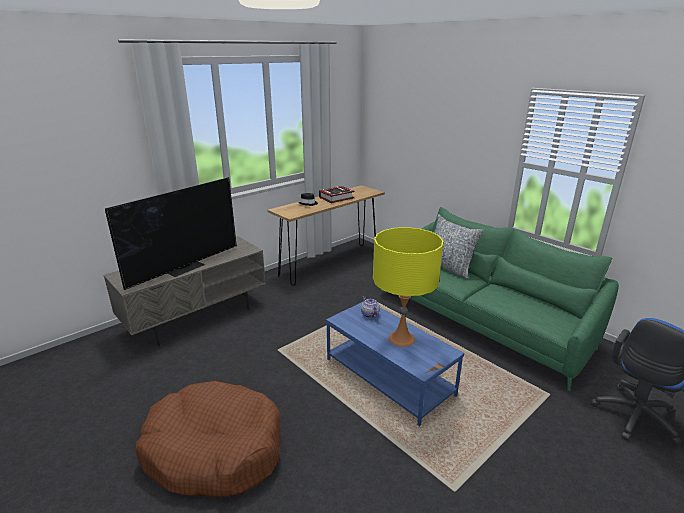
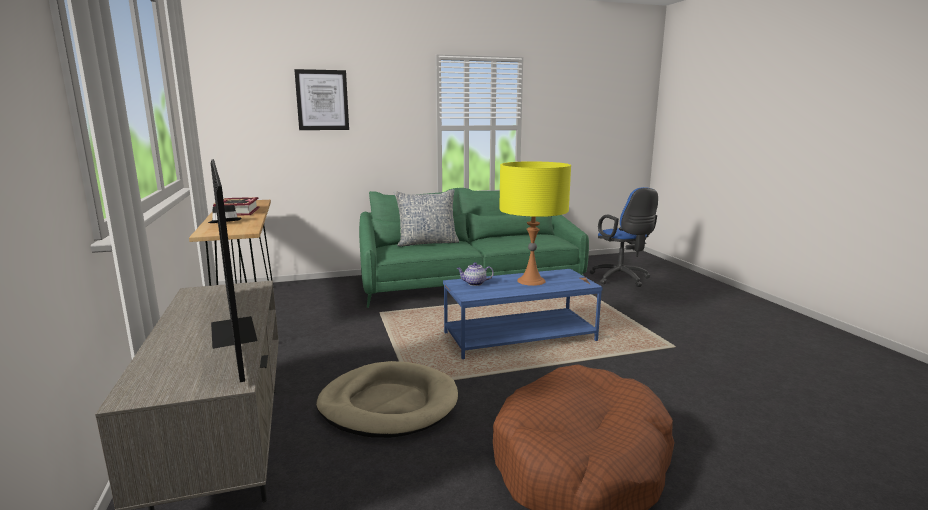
camera: 65 degrees left, 10 degrees down
none -> picture [294,69,349,130]
none -> beige dog bed [316,361,458,438]

